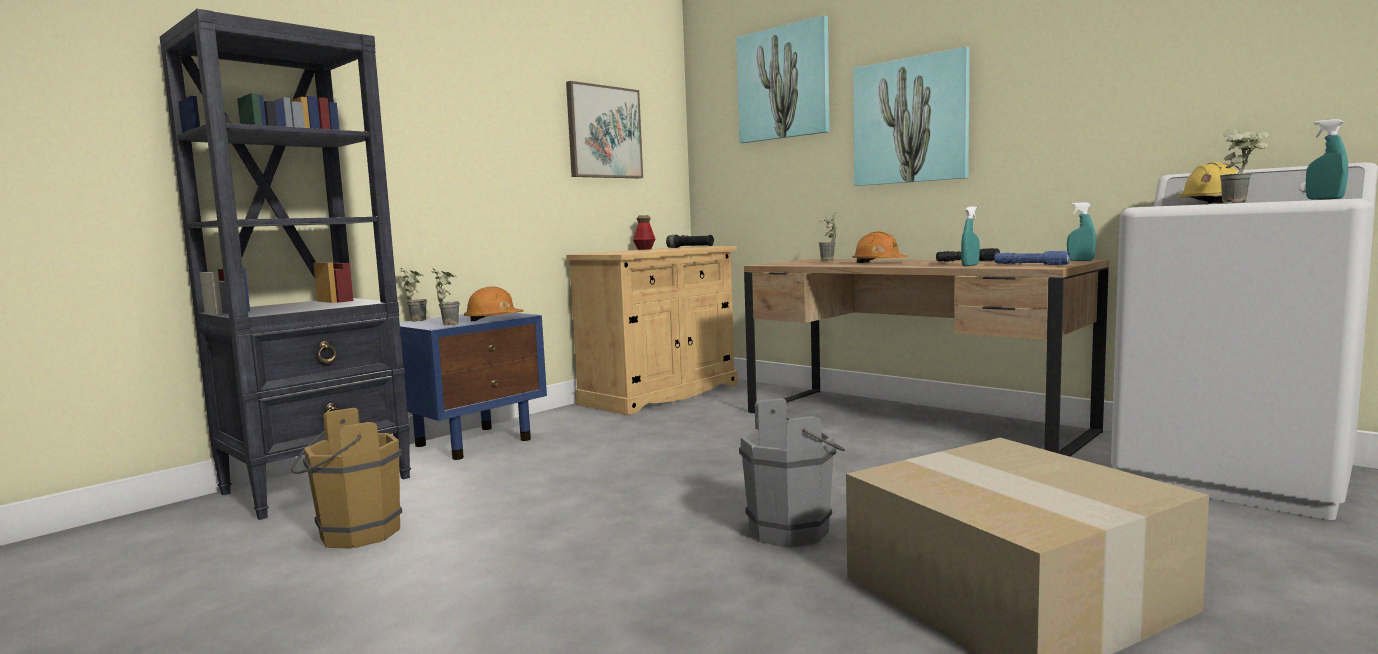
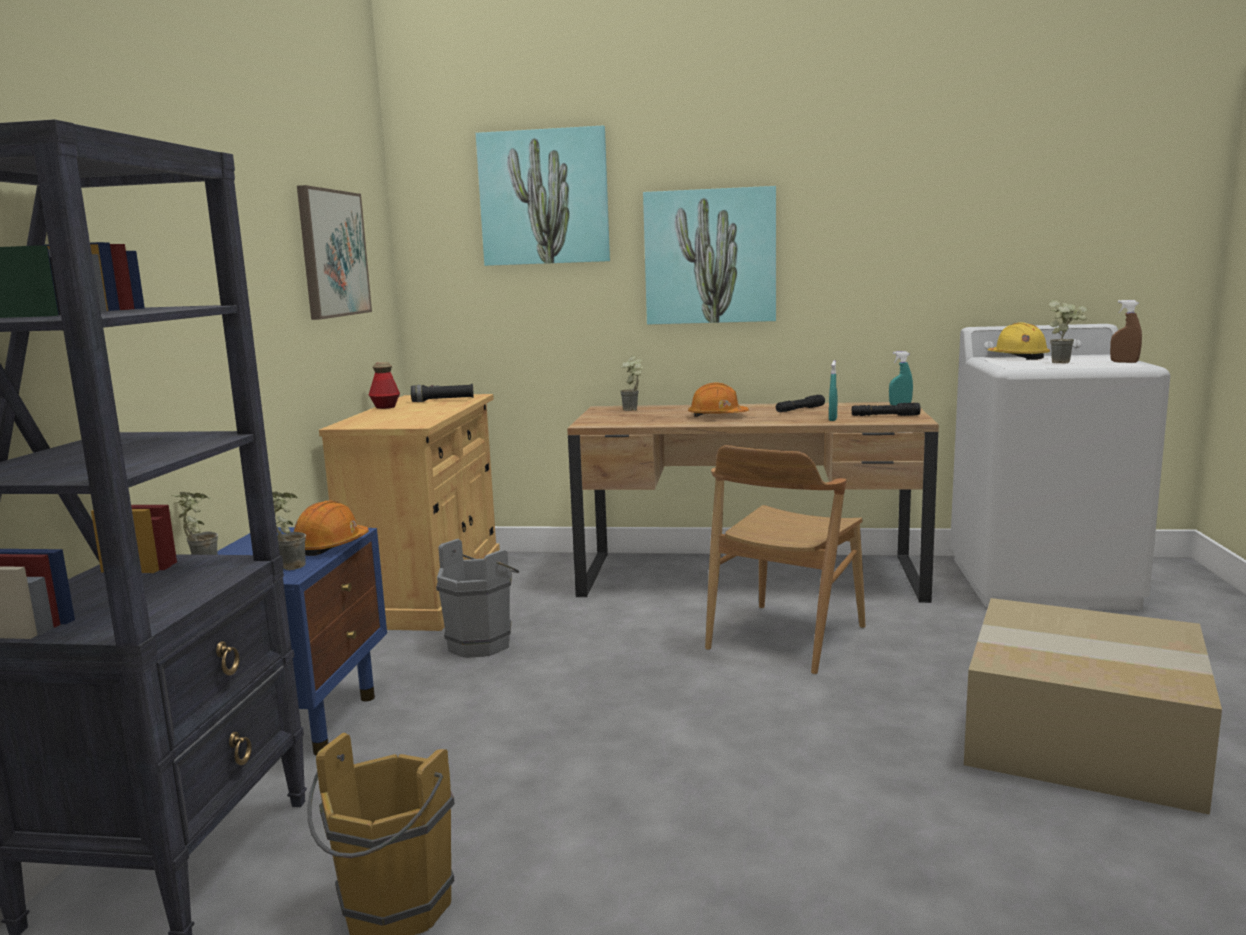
camera: 35 degrees left, 5 degrees up
grey bucket [739,398,845,547] -> grey bucket moved to [436,539,519,658]
blue flashlight [994,251,1070,265] -> black flashlight [852,403,920,416]
turquoise spray bottle [1306,119,1348,200] -> brown spray bottle [1110,300,1142,363]
none -> brown chair [705,445,865,674]

